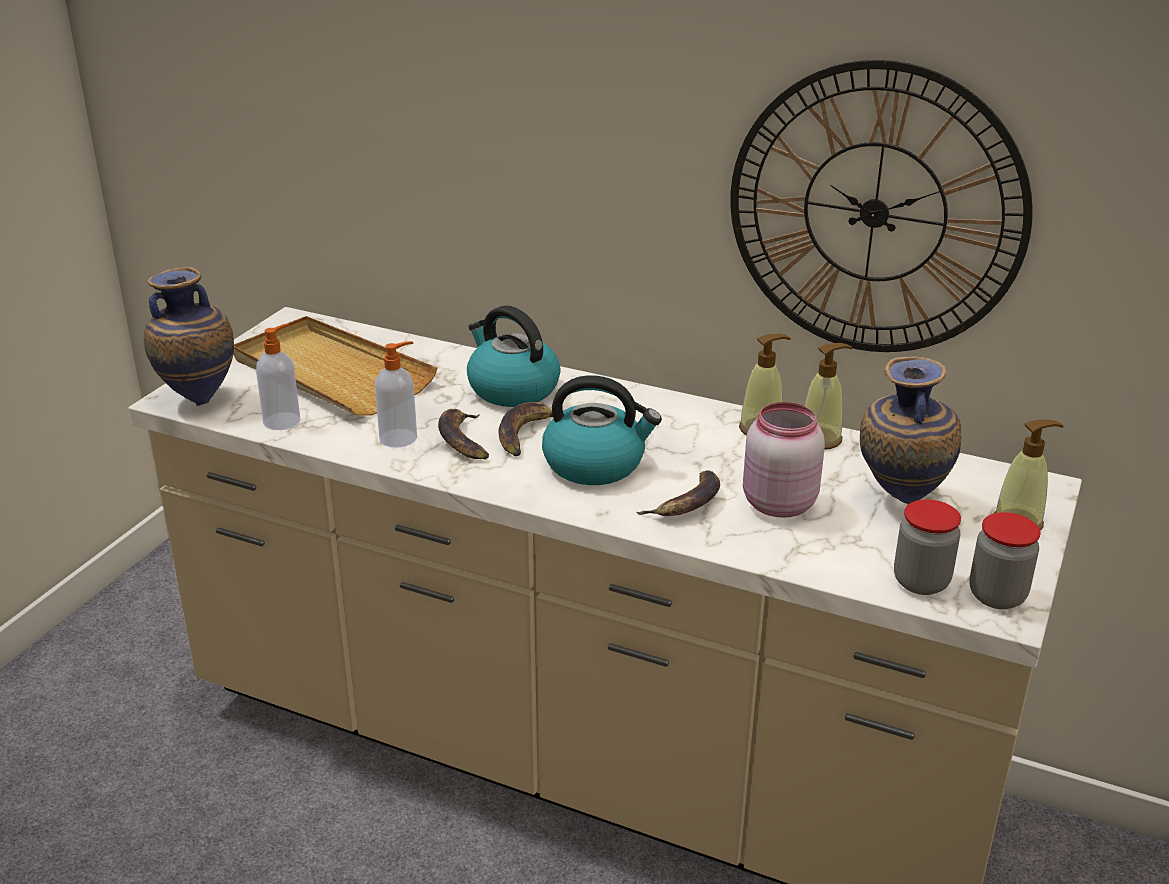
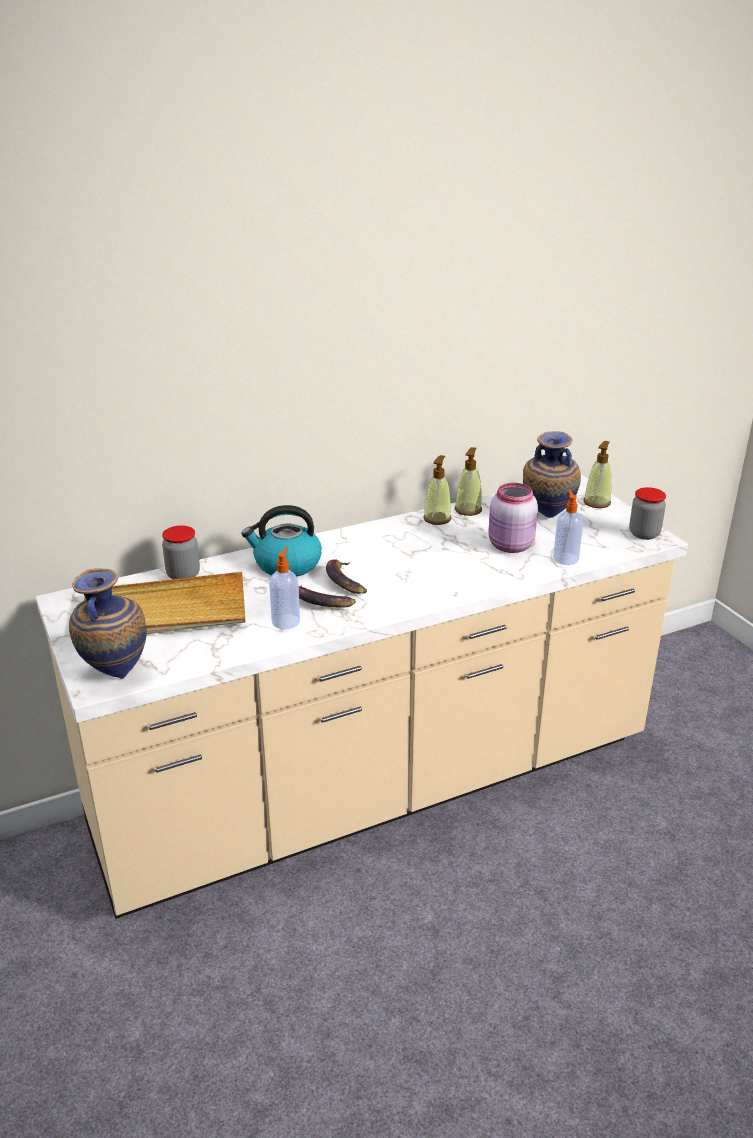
camera: 50 degrees left, 0 degrees up
soap dispenser [256,323,300,430] -> soap dispenser moved to [553,490,583,565]
kettle [542,375,662,485] -> none
banana [636,470,720,516] -> none
wall clock [730,60,1033,352] -> none
jar [894,499,961,595] -> jar moved to [162,525,200,579]

